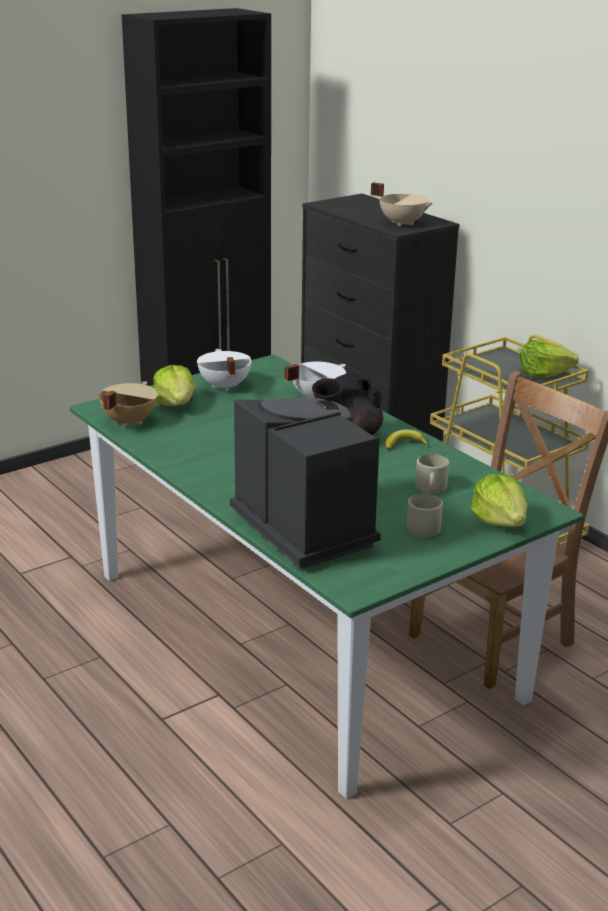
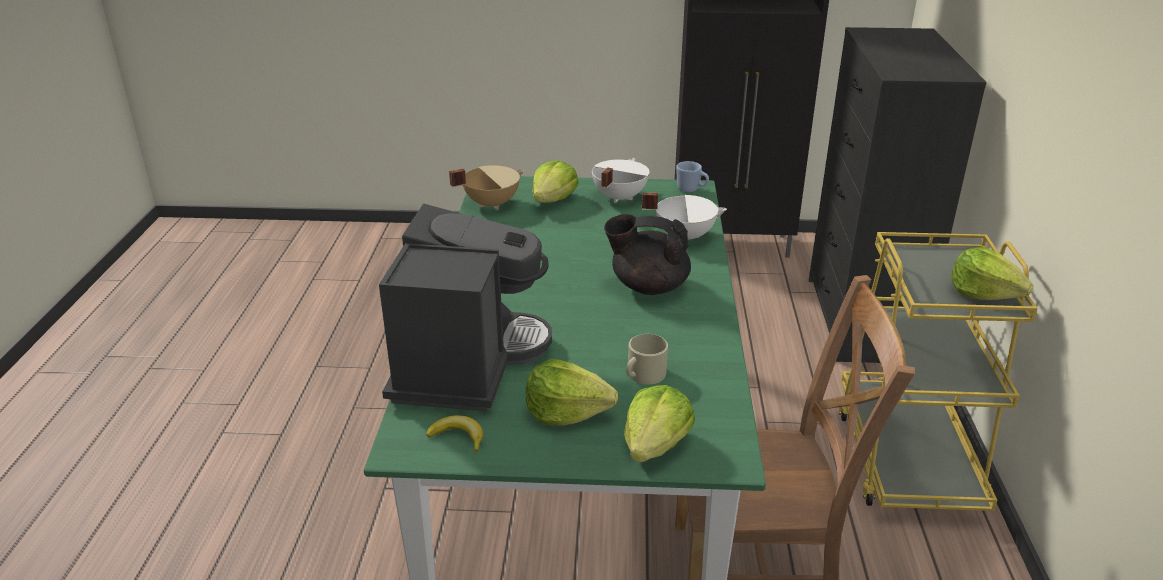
camera: 40 degrees right, 5 degrees up
beige cooking pot [371,182,433,226] -> none
banana [386,429,429,450] -> banana moved to [426,415,483,454]
beige mug [407,494,443,537] -> lettuce [526,359,618,425]
none -> blue mug [676,161,709,192]

